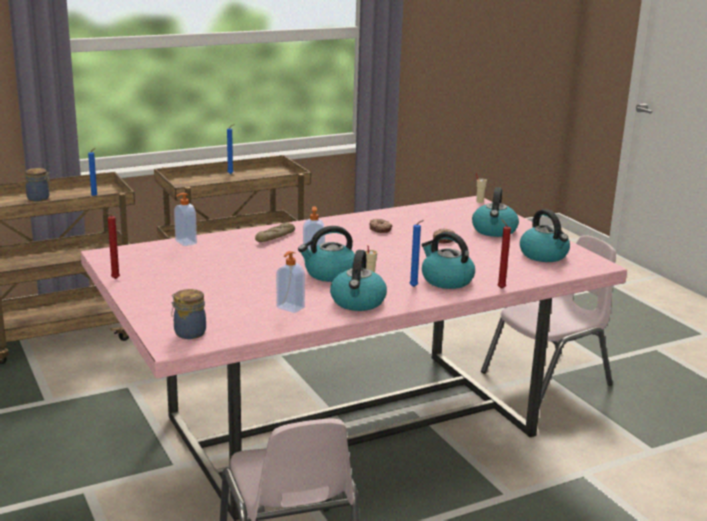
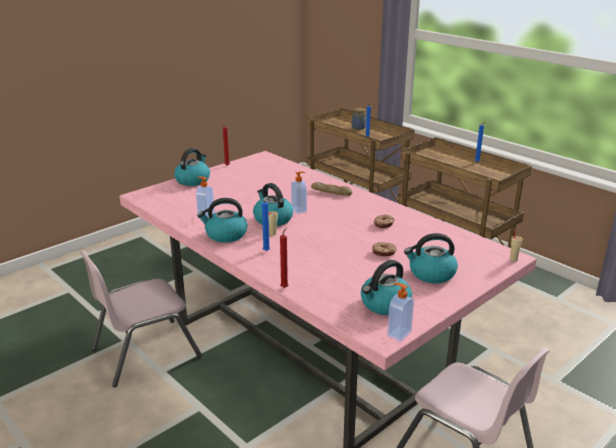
camera: 75 degrees right, 5 degrees up
jar [172,289,206,339] -> none
soap dispenser [174,193,197,246] -> soap dispenser moved to [387,283,414,341]
kettle [421,232,475,289] -> kettle moved to [174,148,210,186]

